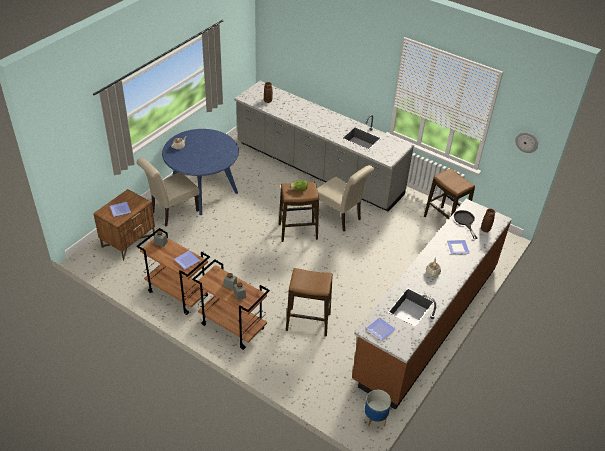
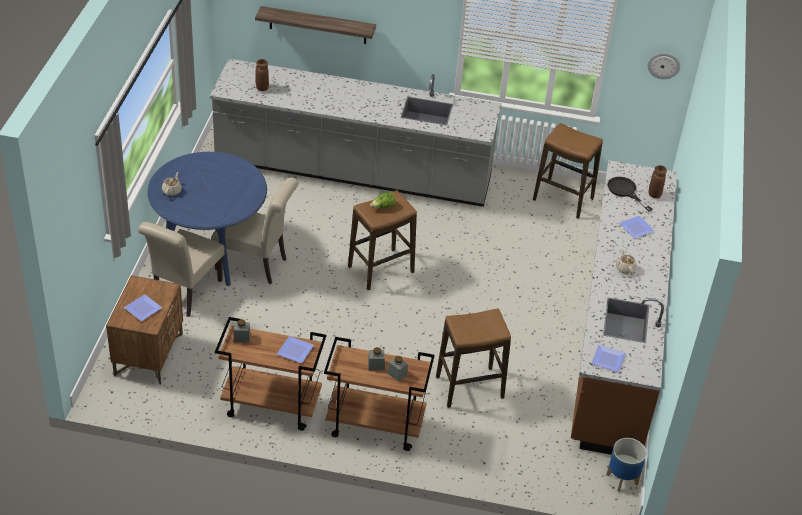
camera: 25 degrees left, 0 degrees up
beige chair [317,165,374,232] -> beige chair moved to [211,177,298,284]
none -> shelf [255,6,376,44]

